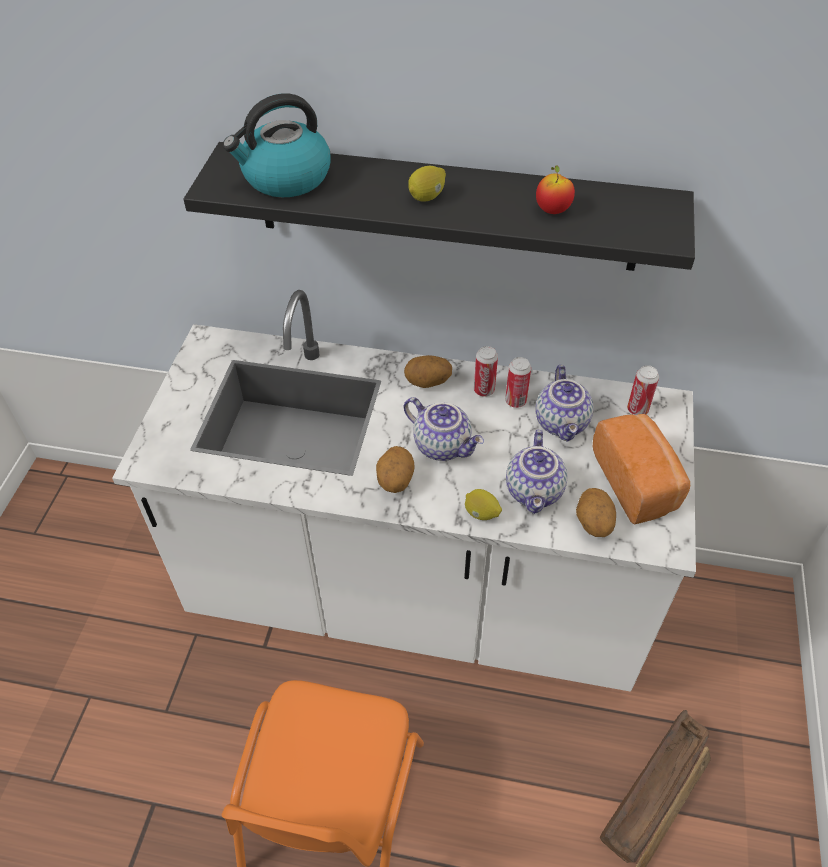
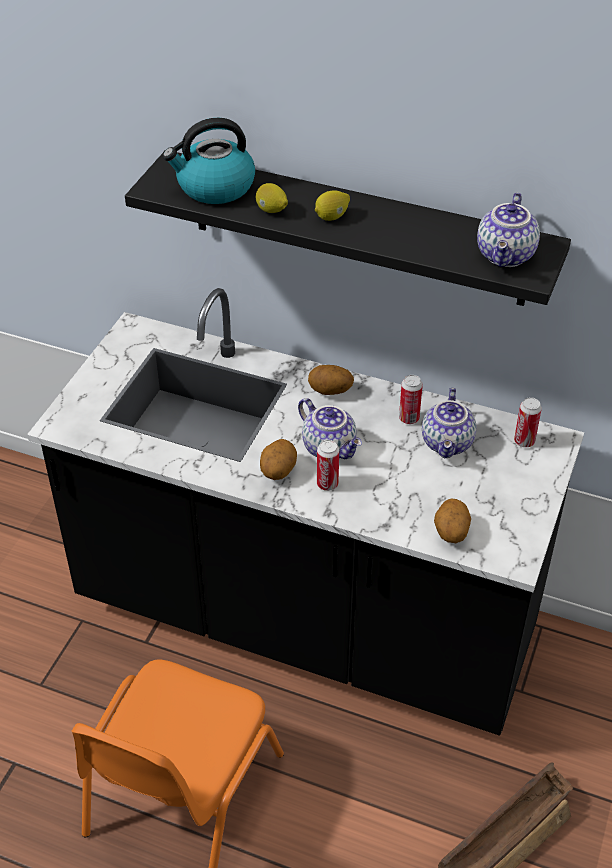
camera: 10 degrees right, 5 degrees down
white counter [112,290,696,692] -> black counter [27,288,584,736]
lemon [465,489,502,520] -> lemon moved to [256,183,288,213]
can [474,346,498,397] -> can moved to [317,440,339,491]
teapot [506,430,567,514] -> teapot moved to [477,192,540,267]
apple [536,165,575,214] -> none
bread [593,414,690,524] -> none

